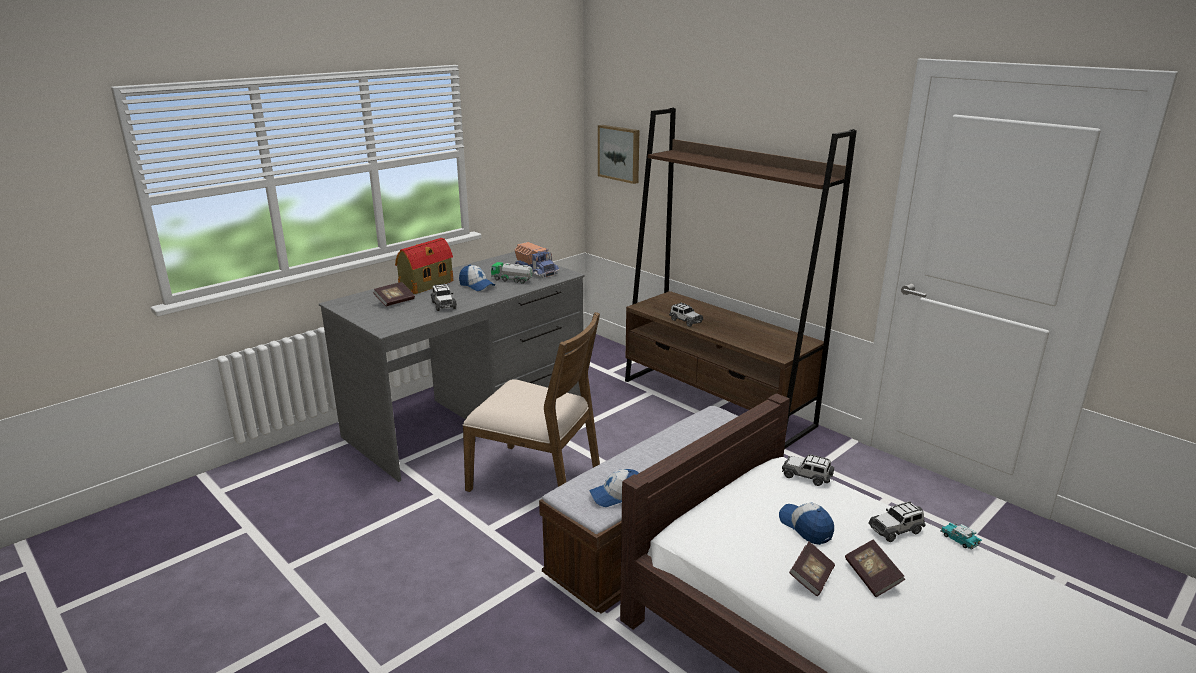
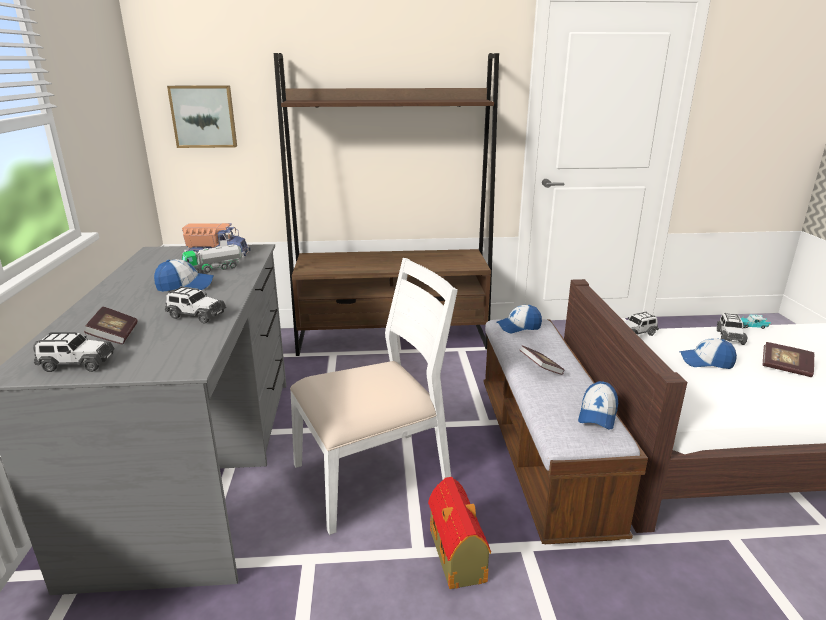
camera: 50 degrees left, 0 degrees up
toy house [395,238,453,294] -> toy house moved to [428,477,491,589]
brown chair [463,312,600,492] -> white chair [290,258,458,535]
toy car [669,302,703,327] -> toy car moved to [33,332,115,372]
book [789,542,835,596] -> book moved to [520,345,564,375]
none -> cap [496,305,542,333]

